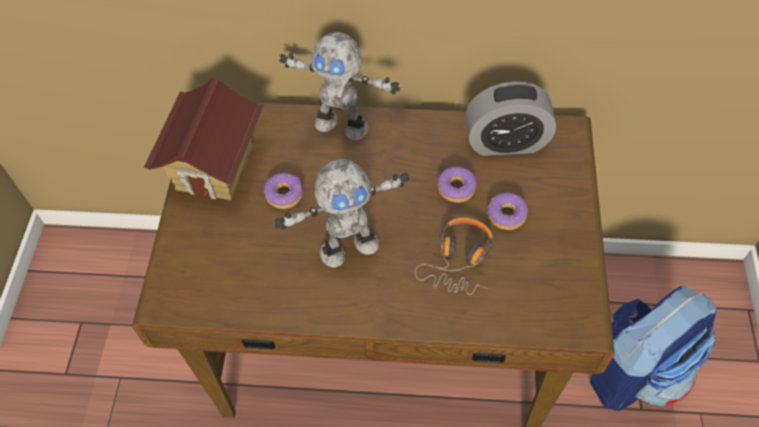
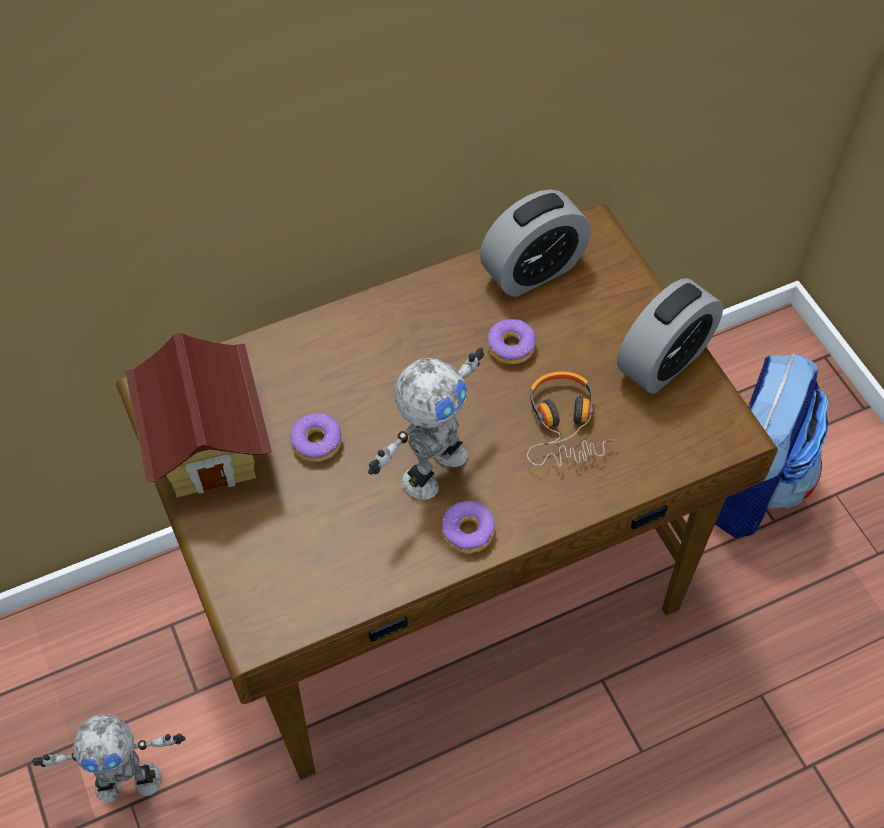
camera: 30 degrees left, 0 degrees up
toy robot [280,32,400,140] -> toy robot moved to [33,714,186,803]
donut [488,192,528,230] -> donut moved to [442,501,495,554]
none -> alarm clock [617,278,723,394]

